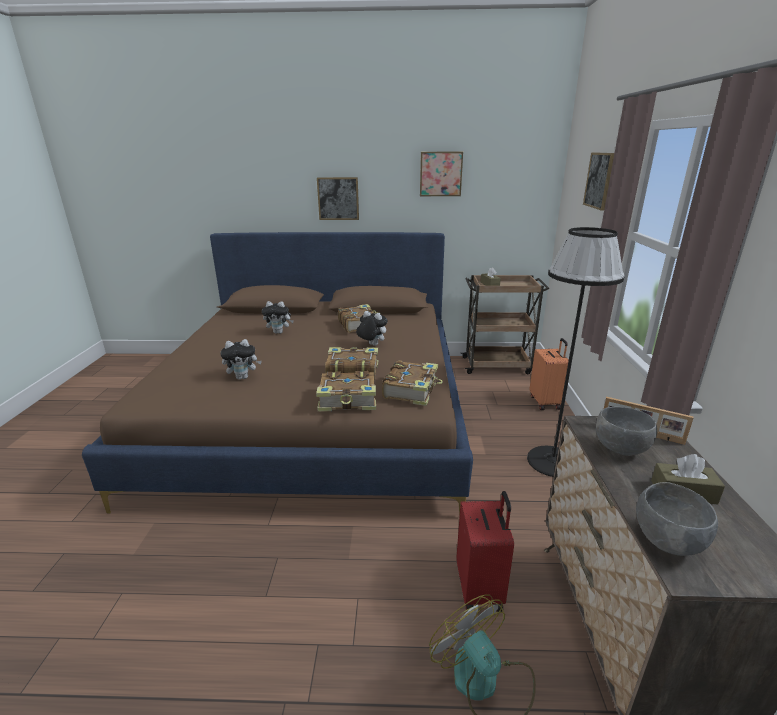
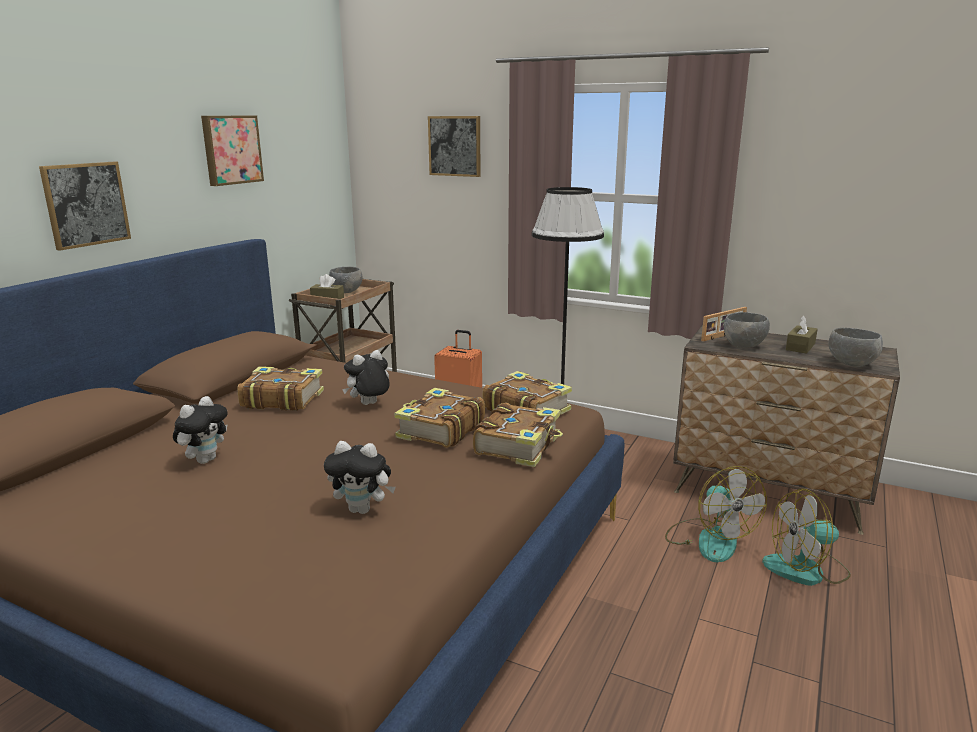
camera: 65 degrees left, 5 degrees down
plush toy [221,339,262,380] -> plush toy turned 90 degrees clockwise [324,441,396,514]
red suitcase [456,491,514,612] -> fan [665,466,767,562]
none -> grey bowl [329,267,363,293]

